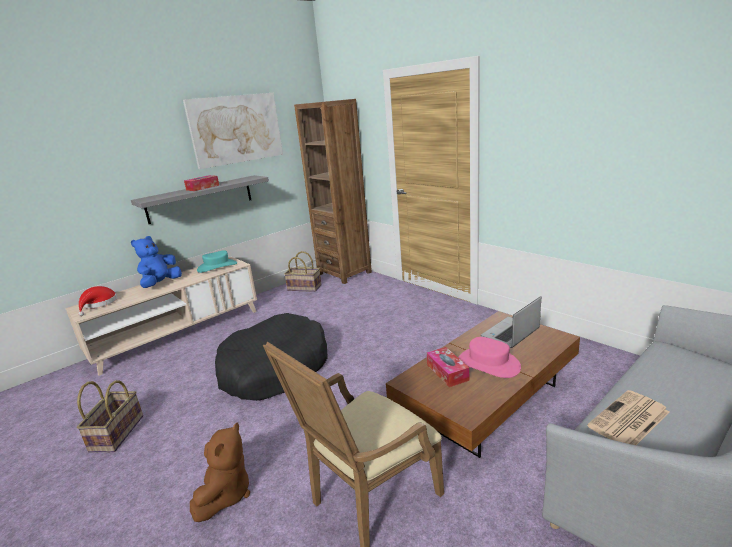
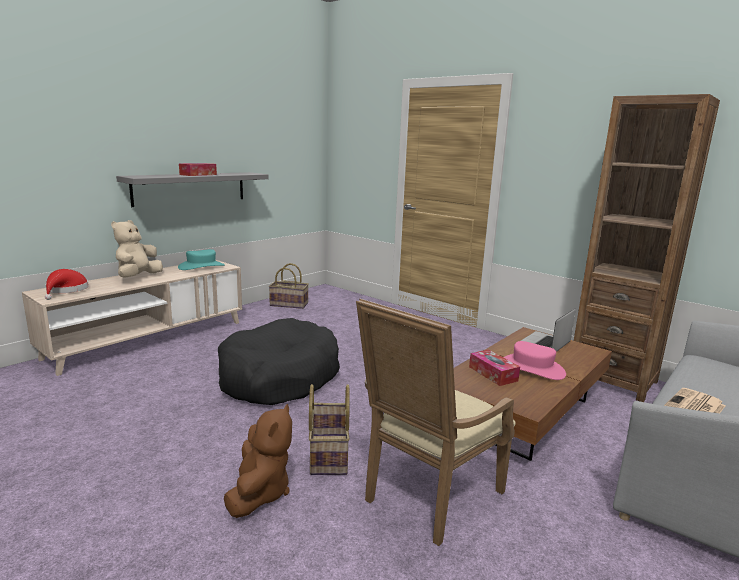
camera: 10 degrees left, 5 degrees down
basket [77,380,143,453] -> basket moved to [309,384,350,475]
blue plush toy [131,236,182,288] -> beige plush toy [111,220,163,278]
picture [183,93,283,169] -> none
brown bookcase [294,99,372,284] -> brown bookcase moved to [574,94,720,402]

